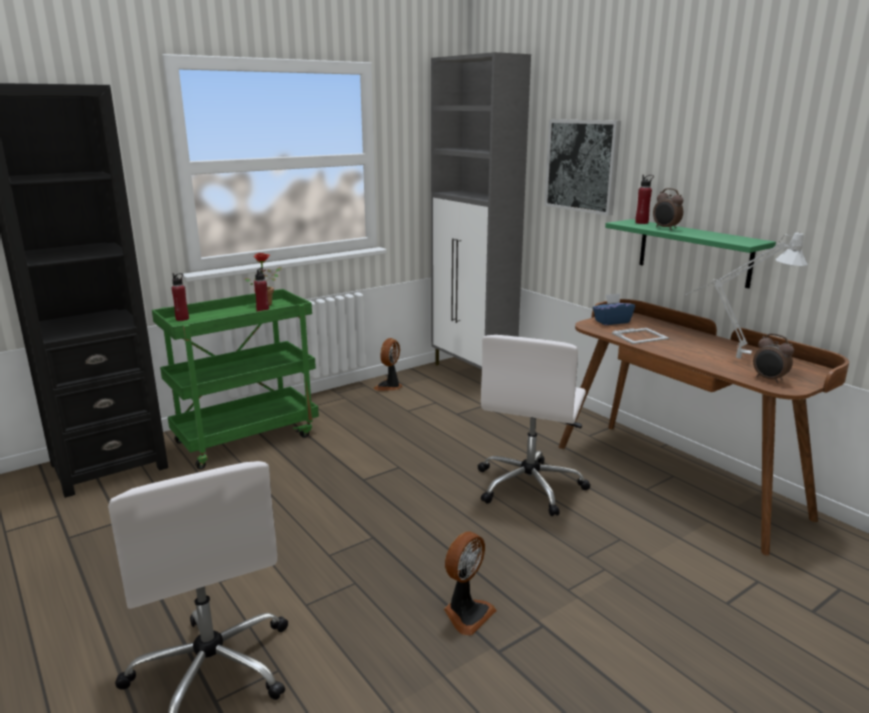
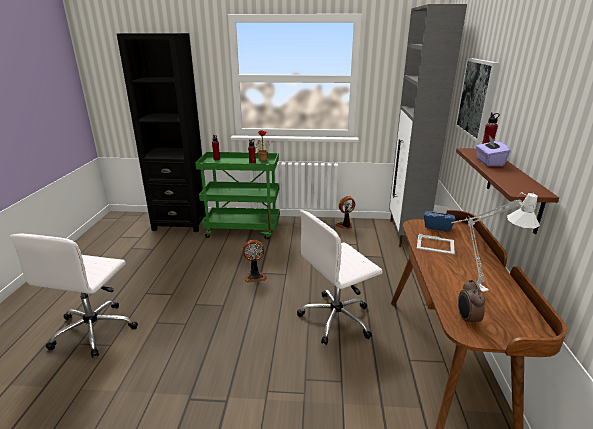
camera: 40 degrees right, 5 degrees up
fan [444,532,497,636] -> fan moved to [243,240,267,283]
green shelf [605,219,776,288] -> brown shelf [456,148,559,234]
alarm clock [653,188,683,230] -> purple tissue box [476,136,511,166]

